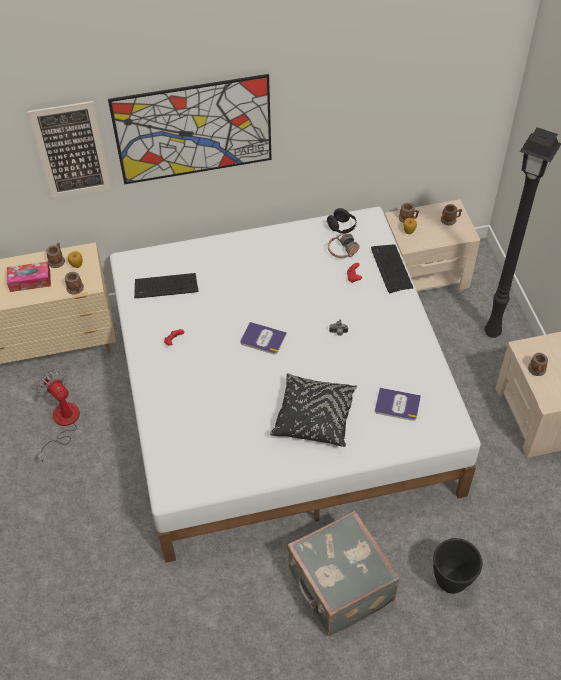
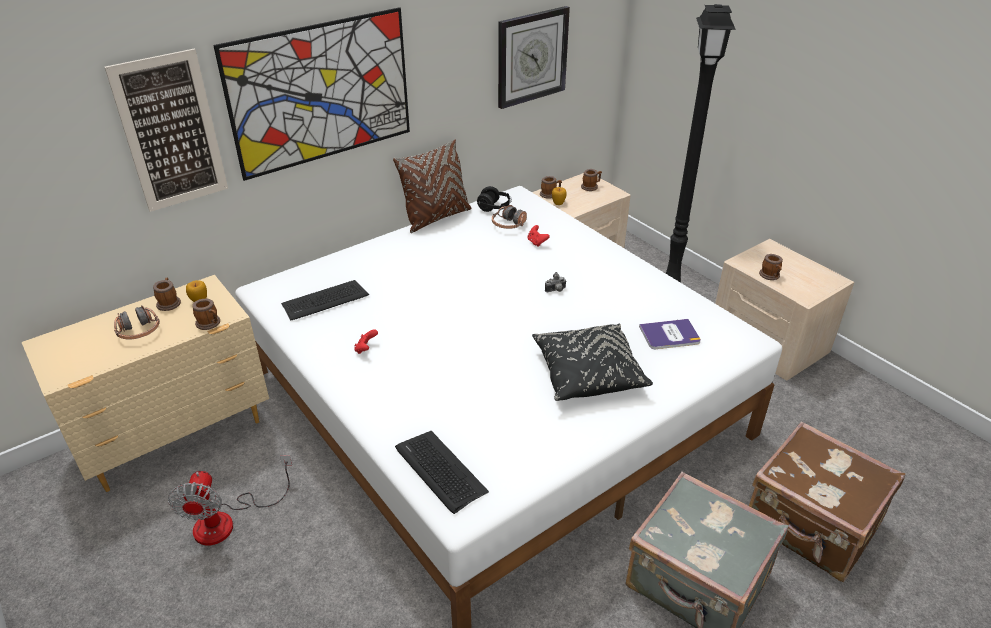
camera: 25 degrees left, 15 degrees down
tissue box [7,262,51,292] -> headphones [114,305,160,340]
fan [37,370,80,462] -> fan turned 120 degrees counterclockwise [168,455,292,545]
book [240,322,287,354] -> none
keyboard [371,244,413,293] -> keyboard moved to [395,431,489,514]
black planter [433,538,483,594] -> brown suitcase [749,421,905,582]
none -> brown pillow [393,140,471,233]
none -> wall clock [498,6,570,109]

